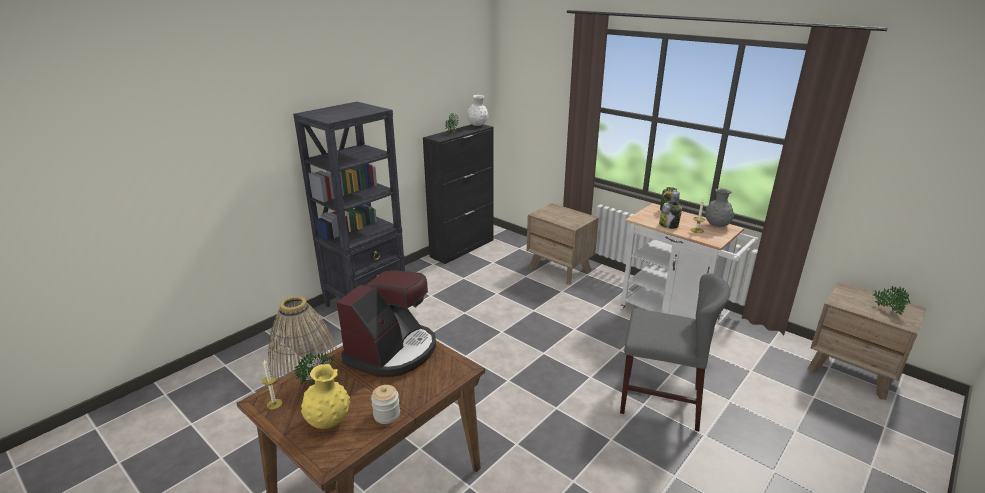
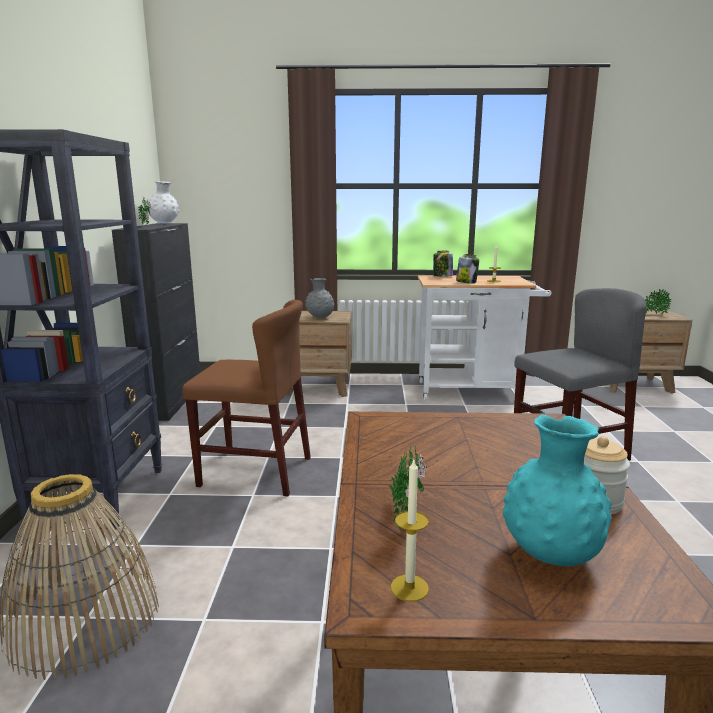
camera: 40 degrees left, 10 degrees down
yellow vase [301,364,350,429] -> turquoise vase [503,415,612,566]
coffee machine [336,270,436,377] -> none
grey vase [705,188,734,227] -> grey vase moved to [305,278,334,318]
none -> brown chair [182,300,311,497]

